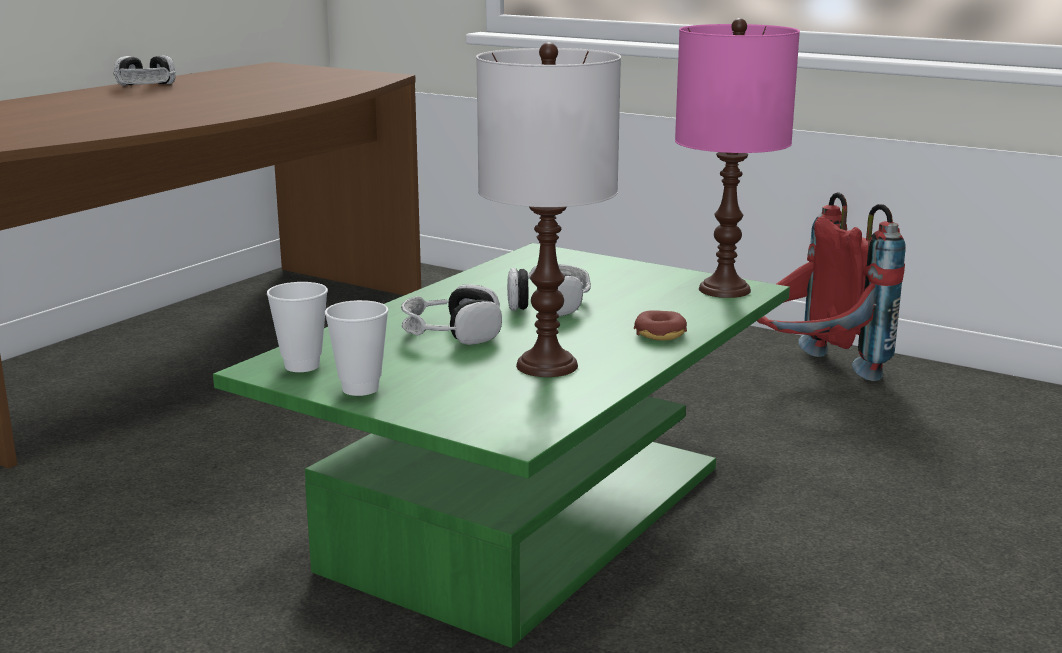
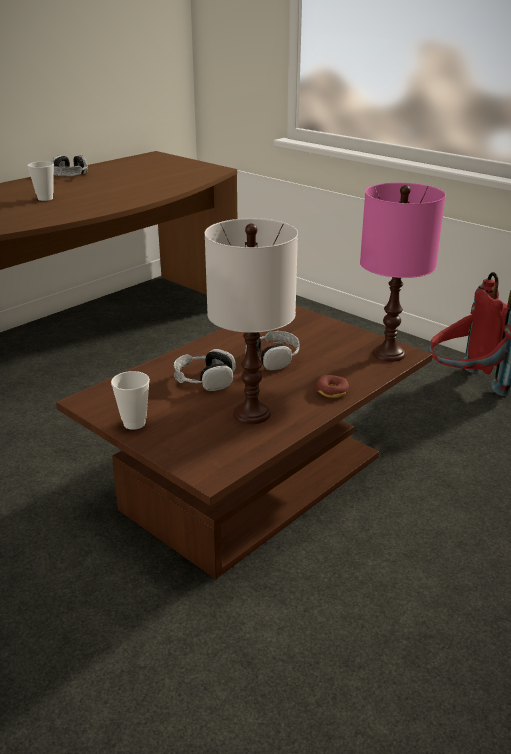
camera: 10 degrees right, 10 degrees up
green coffee table [213,243,790,648] -> brown coffee table [56,305,433,579]
cup [267,282,328,372] -> cup moved to [27,161,54,201]

